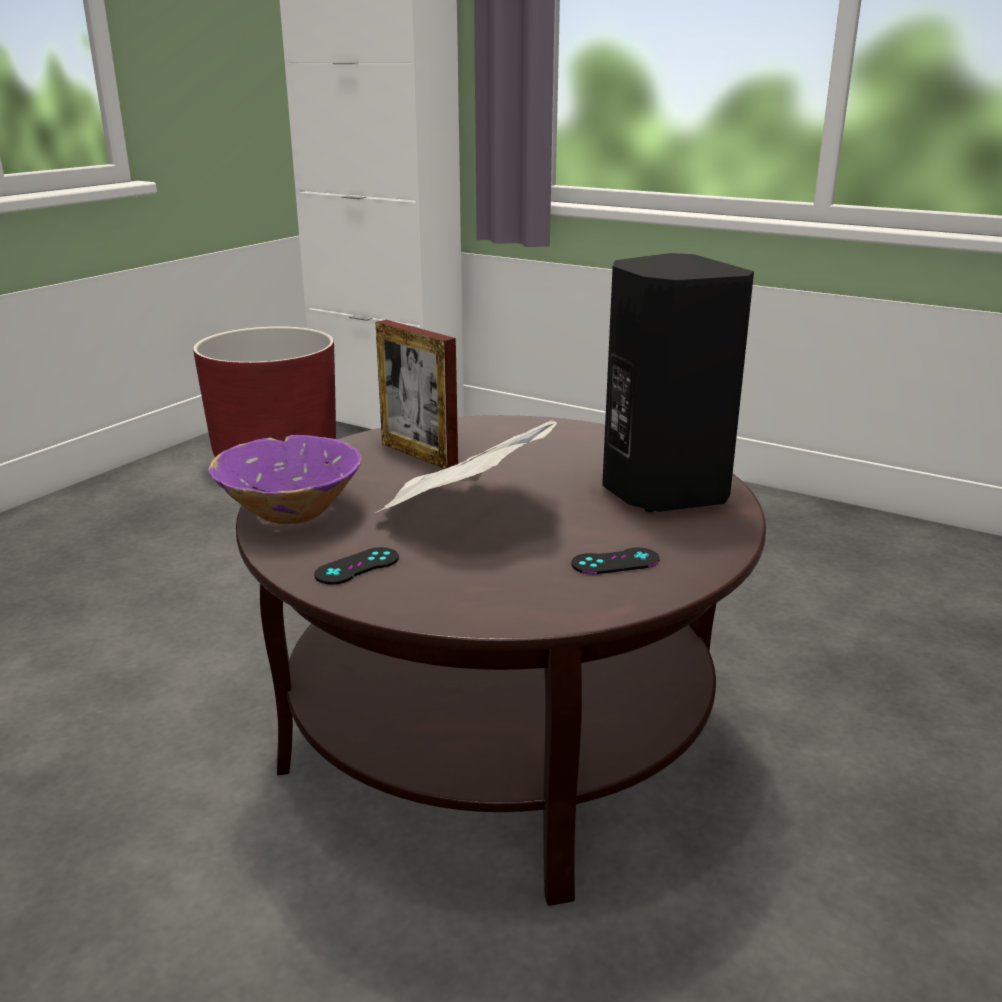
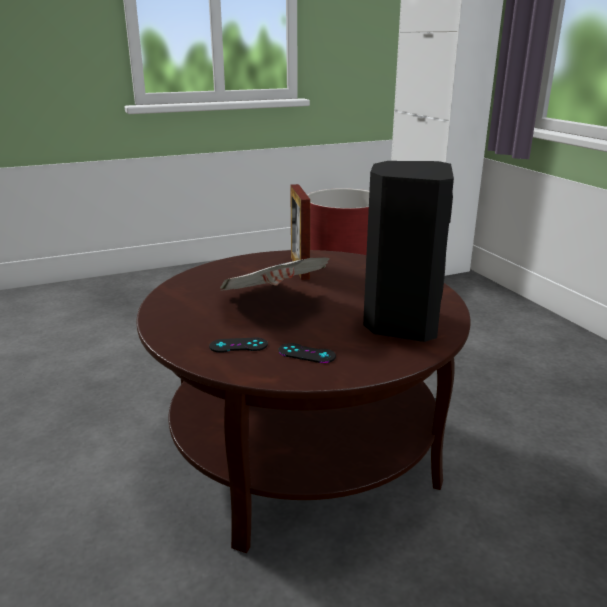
camera: 35 degrees right, 0 degrees up
purple bowl [208,435,362,524] -> none
black game controller [314,547,399,585] -> black game controller moved to [209,338,268,353]

